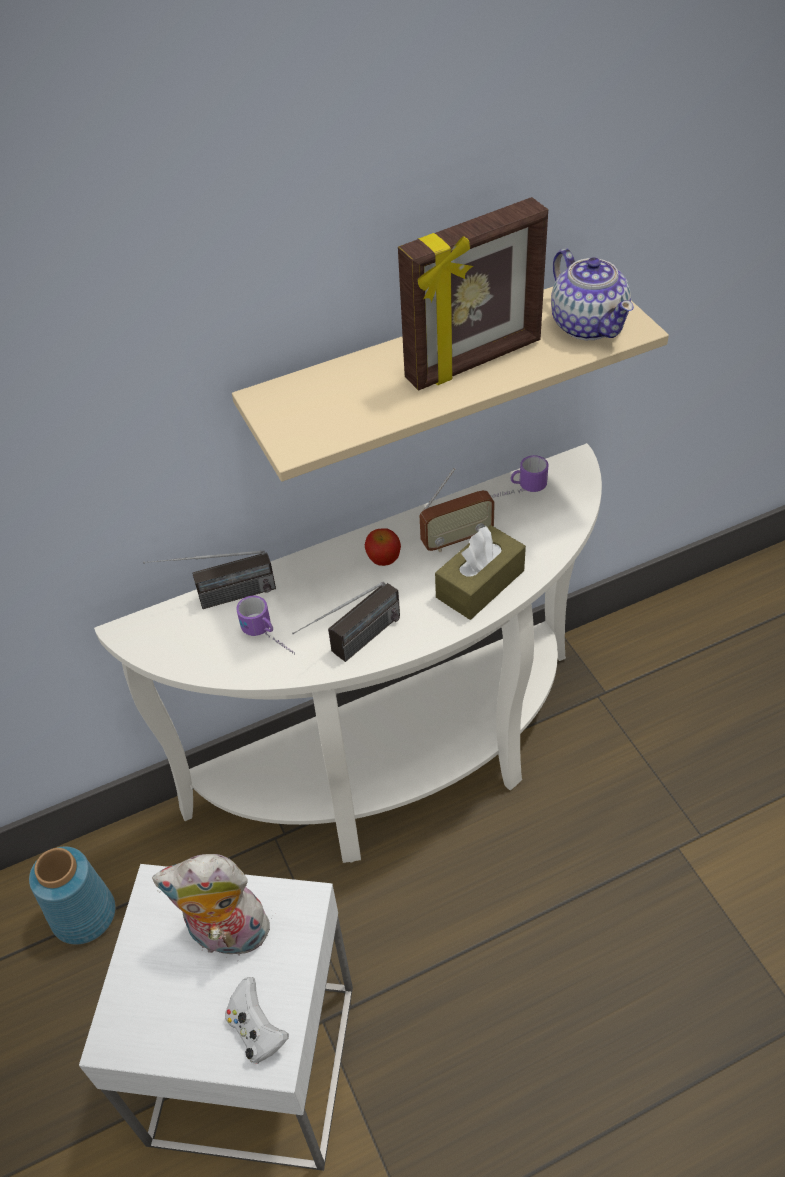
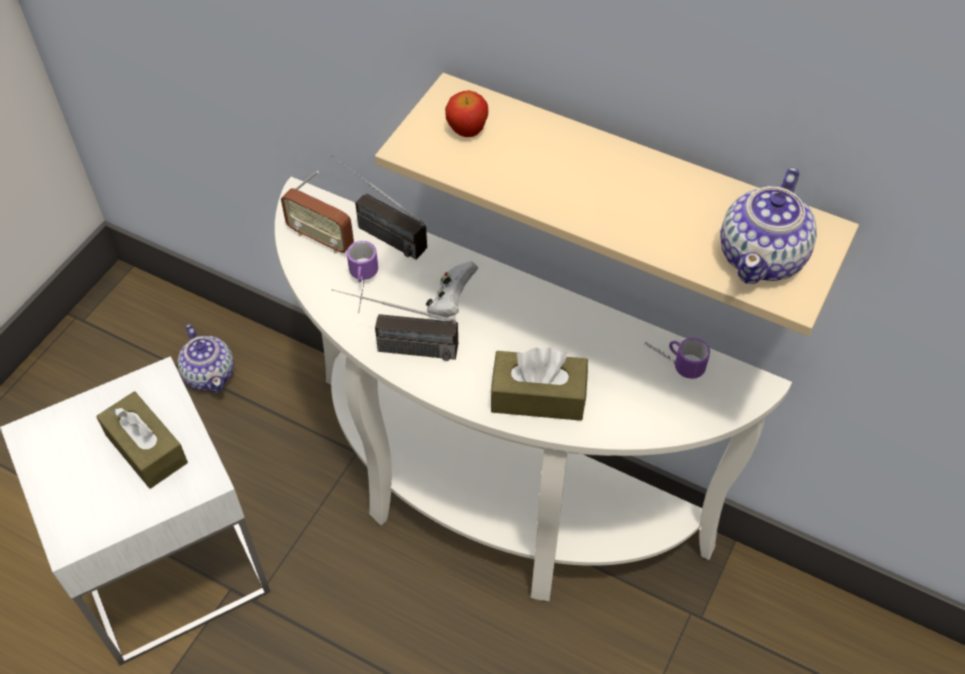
camera: 50 degrees right, 5 degrees up
blue vase [29,847,116,945] -> teapot [178,324,234,393]
plush toy [152,854,272,956] -> brown tissue box [96,391,188,489]
white game controller [225,977,289,1064] -> white game controller moved to [426,261,478,318]
apple [365,528,401,566] -> apple moved to [445,90,488,137]
picture frame [398,197,548,391] -> none
radio [420,468,495,552] -> radio moved to [281,171,354,254]

